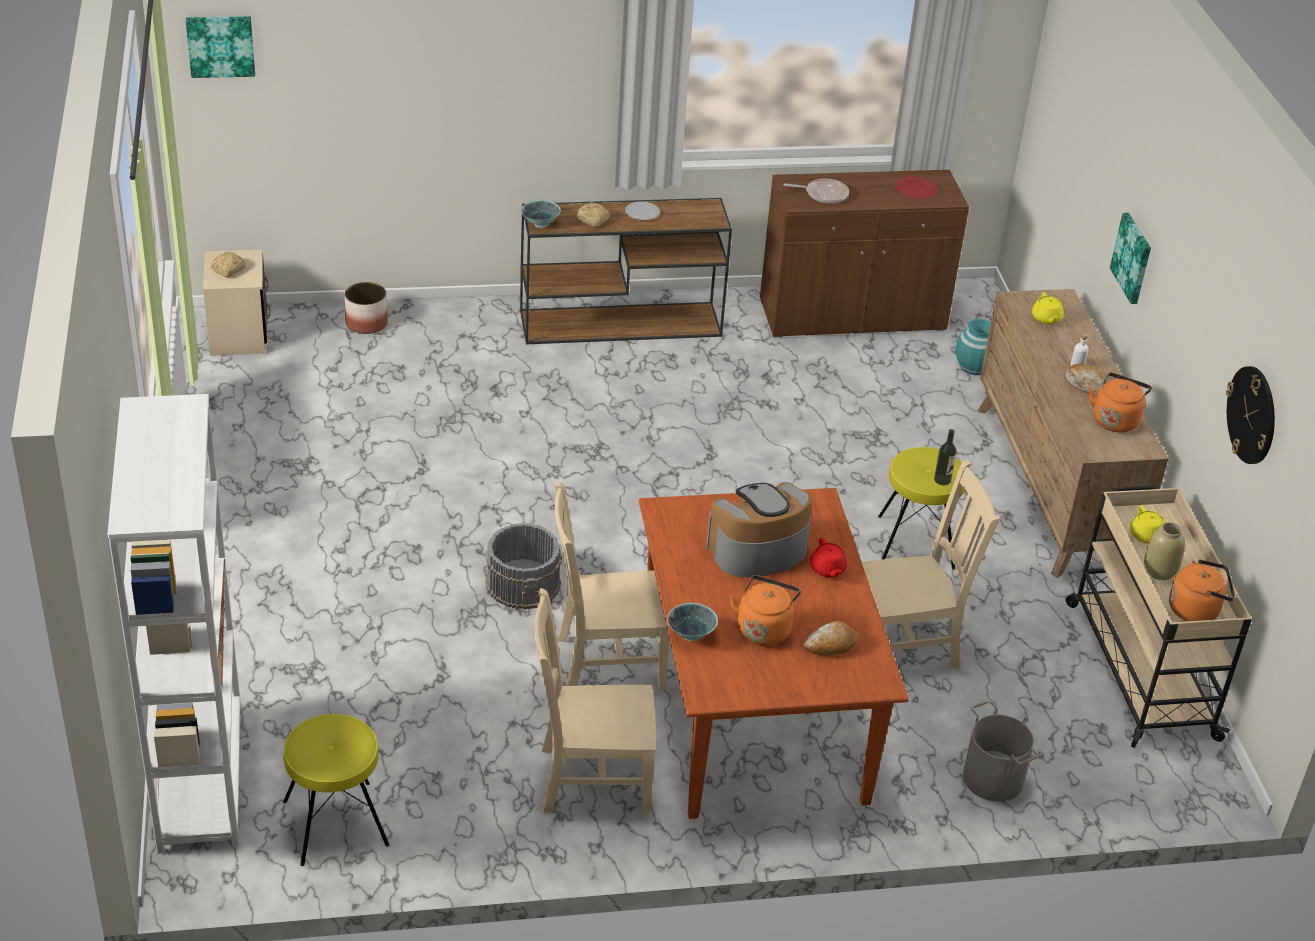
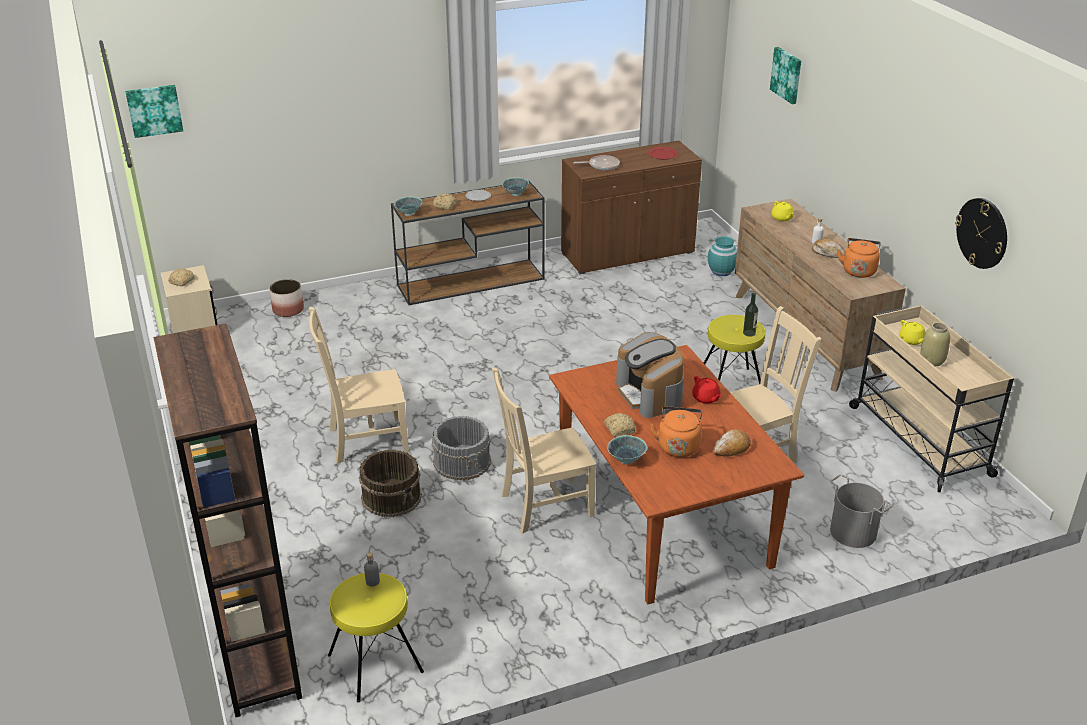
camera: 10 degrees left, 5 degrees down
white bookcase [107,394,241,854] -> brown bookcase [153,323,302,717]
beige chair [534,588,656,814] -> beige chair moved to [309,307,409,464]
coffee machine [706,482,812,577] -> coffee machine turned 75 degrees counterclockwise [616,332,684,418]
picture [1110,213,1151,304] -> picture moved to [770,47,801,104]
orange kettle [1169,559,1235,621] -> none
none -> brown bucket [359,449,422,517]
none -> grey bottle [364,552,380,587]
none -> bowl [502,177,529,196]
none -> bread [604,413,635,437]

